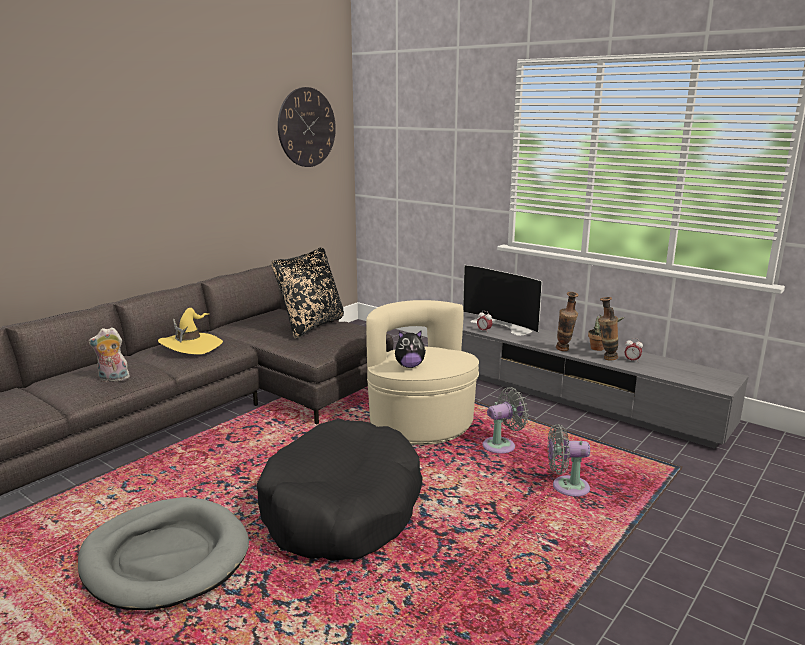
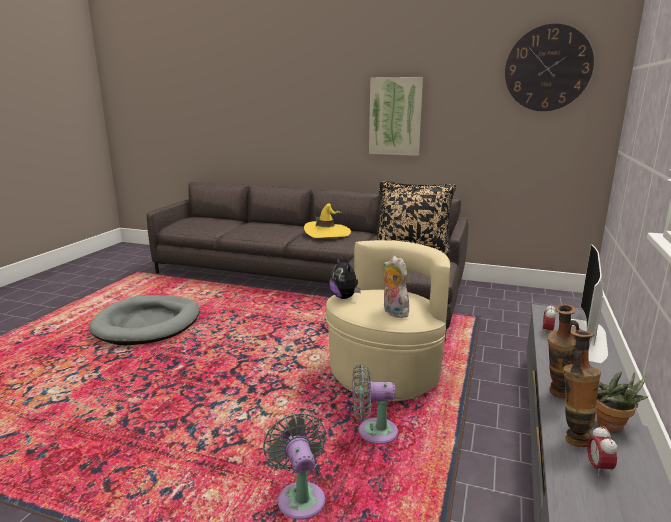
camera: 70 degrees right, 0 degrees up
plush toy [88,327,131,383] -> plush toy moved to [384,256,409,318]
black dog bed [256,419,423,561] -> none
grey fan [482,387,529,454] -> grey fan turned 135 degrees clockwise [352,364,398,444]
none -> picture [369,77,423,156]

